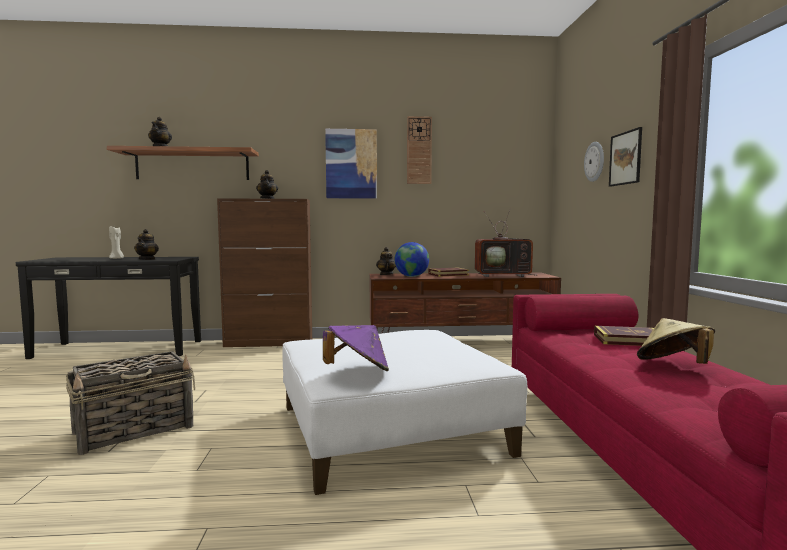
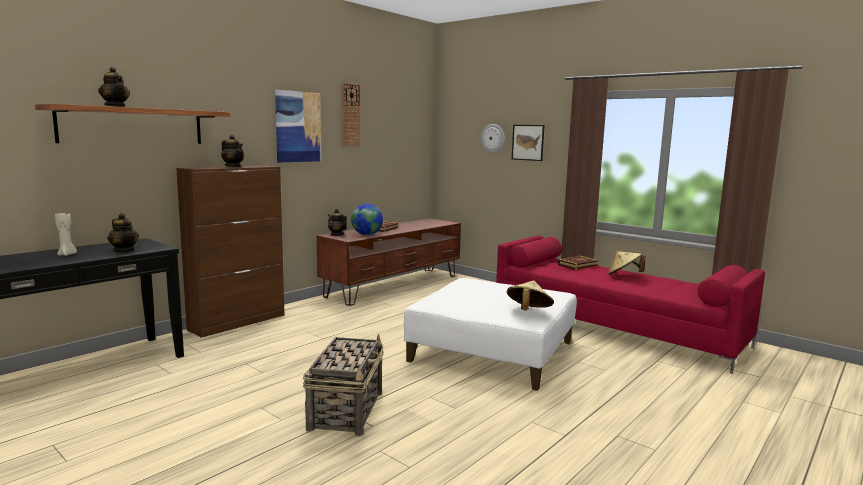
camera: 45 degrees left, 5 degrees up
purple hat [323,325,389,371] -> beige hat [507,281,554,310]
television [475,207,536,277] -> none

